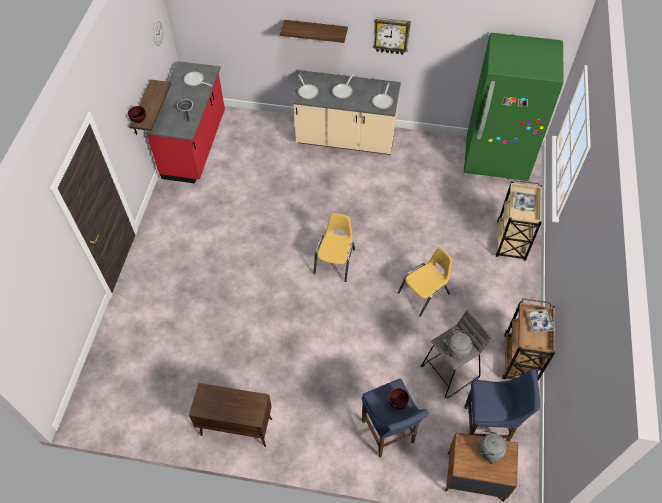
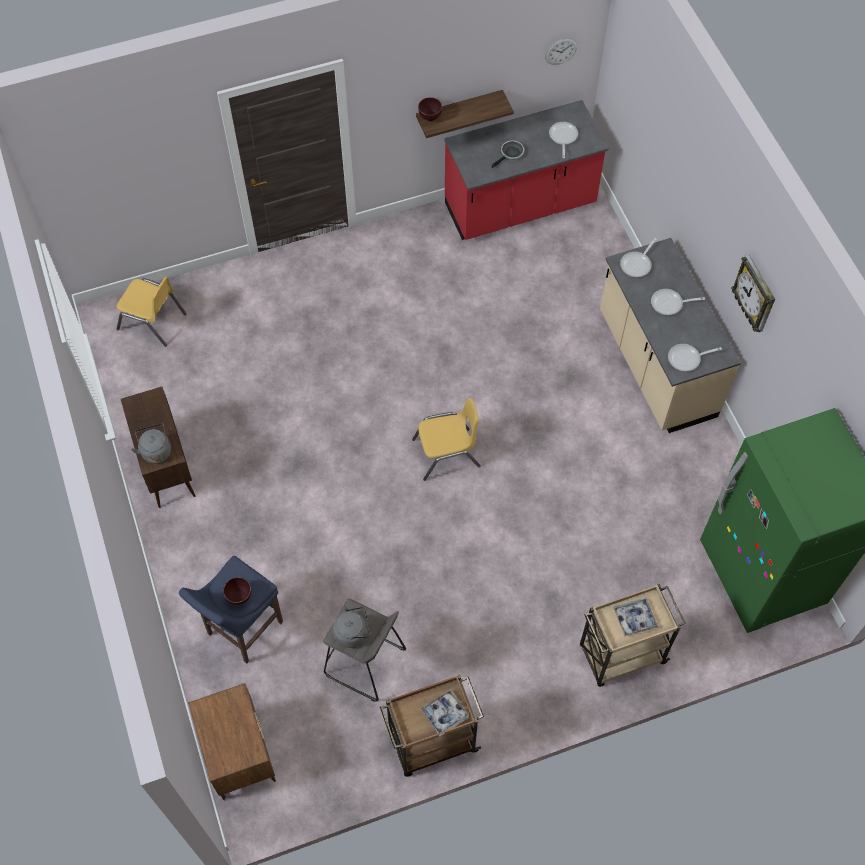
camera: 60 degrees right, 5 degrees up
shelf [280,20,348,43] -> none
yellow chair [397,247,452,317] -> yellow chair moved to [117,276,187,347]
blue stool [464,369,540,441] -> none
grey kettle [479,430,507,465] -> grey kettle moved to [131,423,171,464]

